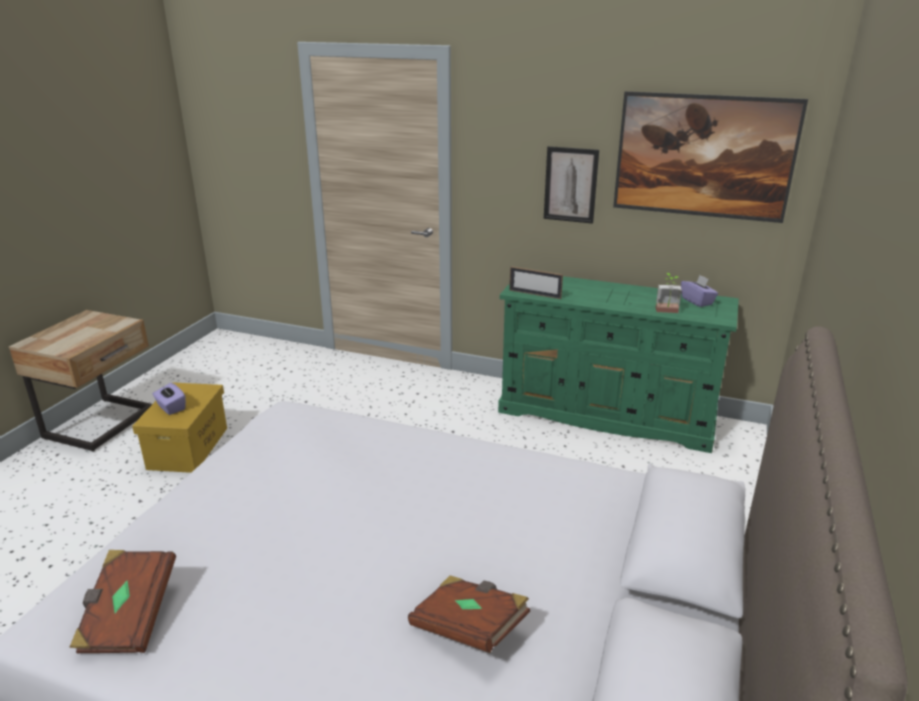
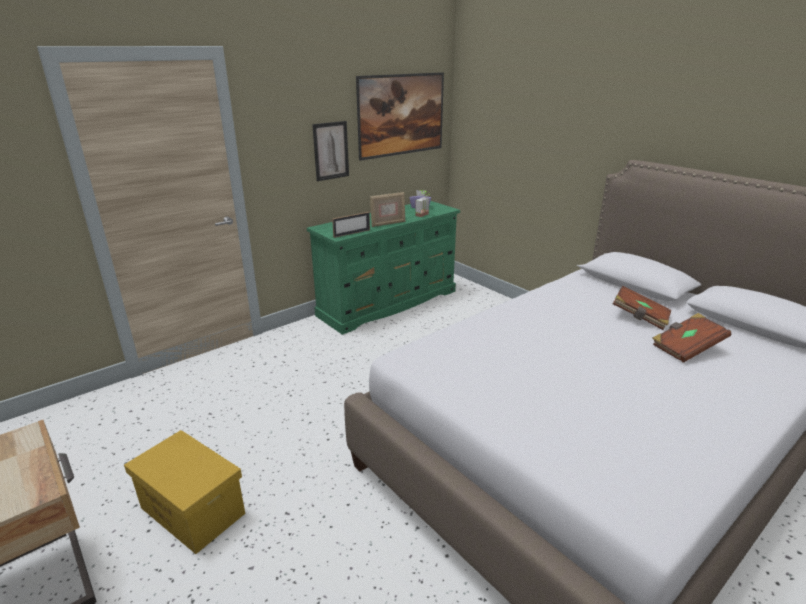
camera: 60 degrees left, 0 degrees up
brown book [69,550,176,653] -> brown book moved to [613,286,671,330]
purple tissue box [152,383,186,415] -> none
none -> picture frame [370,192,405,227]

